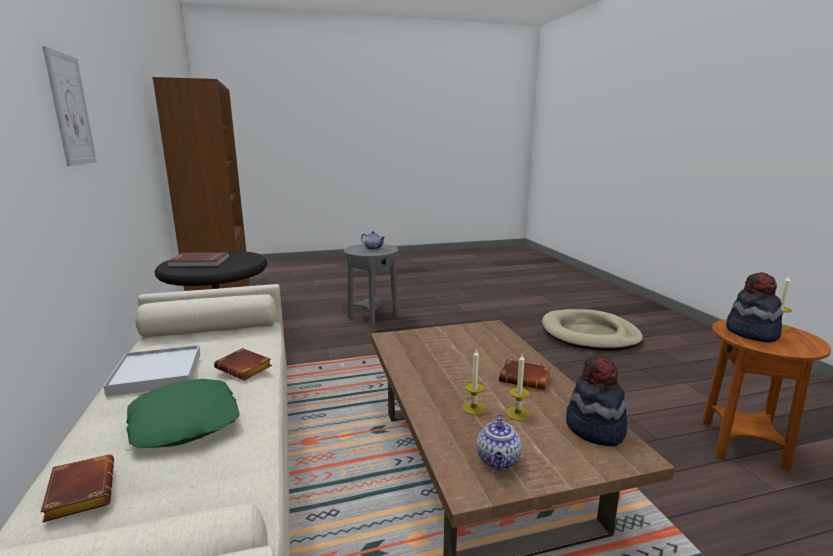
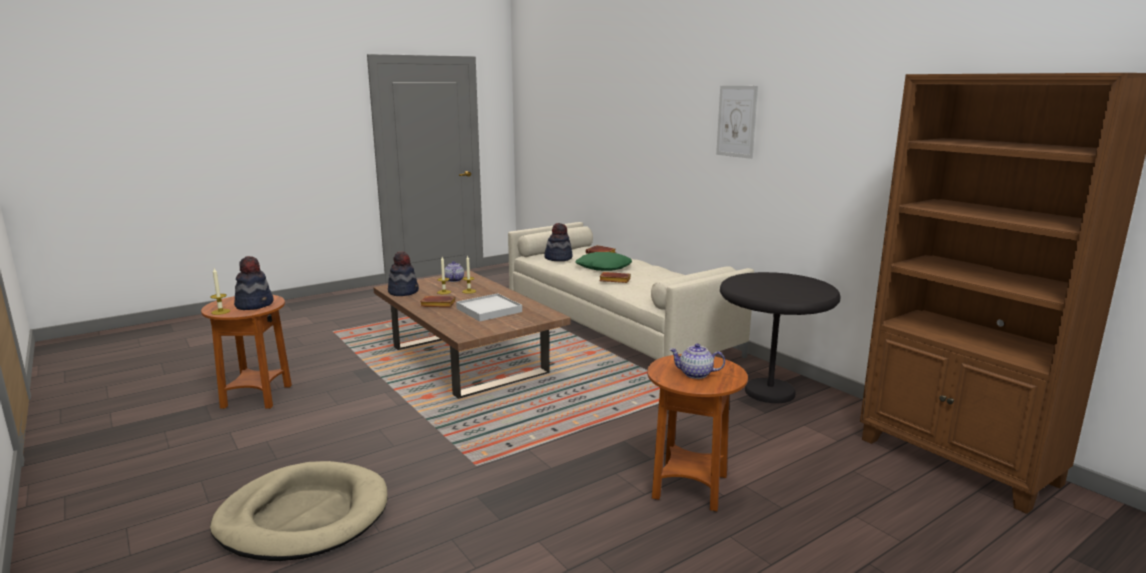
camera: 160 degrees right, 0 degrees up
white tray [103,345,200,397] -> white tray moved to [456,293,522,321]
red book [167,252,230,267] -> none
grey side table [344,244,398,326] -> brown side table [647,354,748,511]
none -> hat [544,223,573,261]

